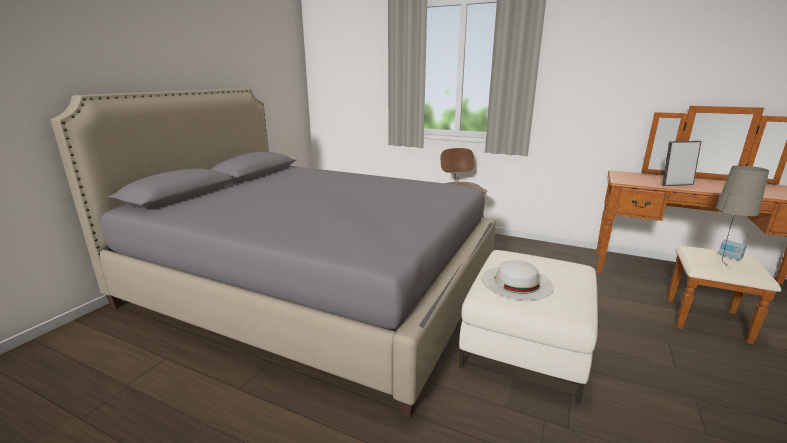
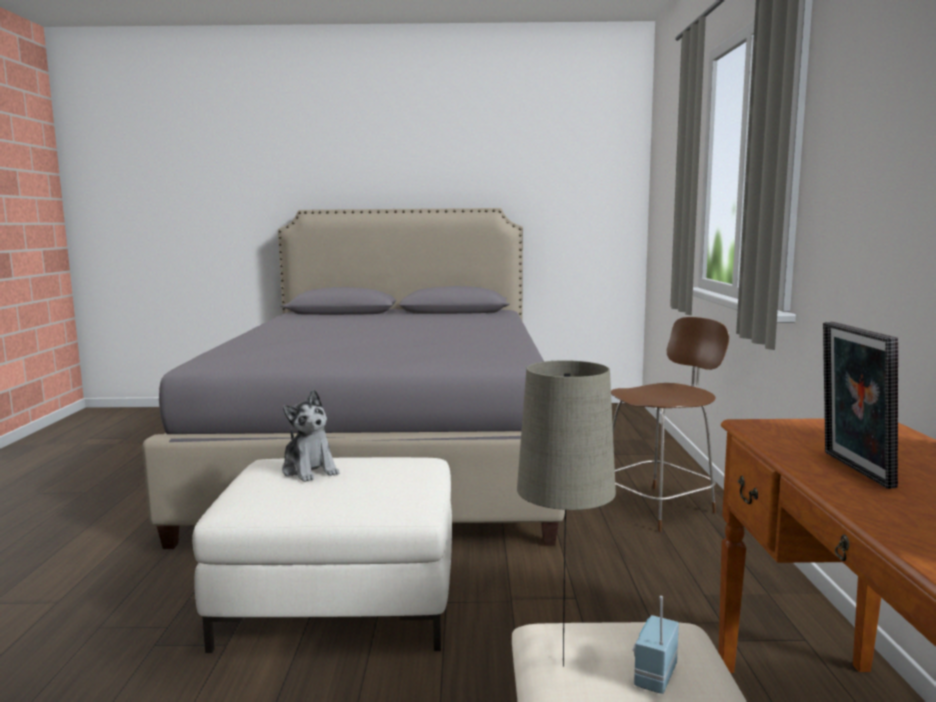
camera: 65 degrees right, 10 degrees down
white hat [482,260,554,300] -> plush toy [282,390,339,482]
picture frame [662,141,701,186] -> picture frame turned 150 degrees counterclockwise [823,322,898,489]

